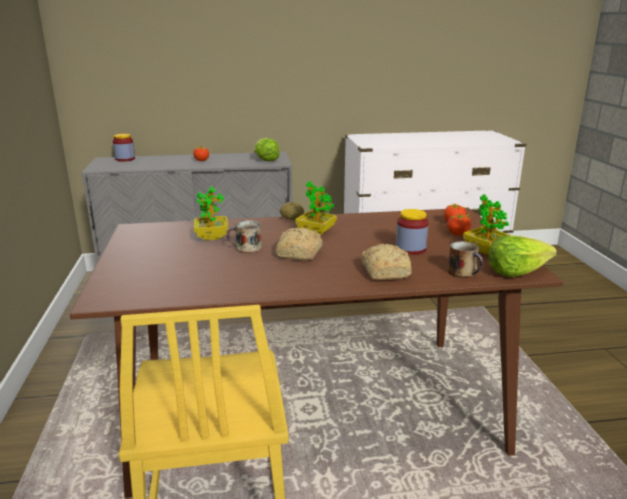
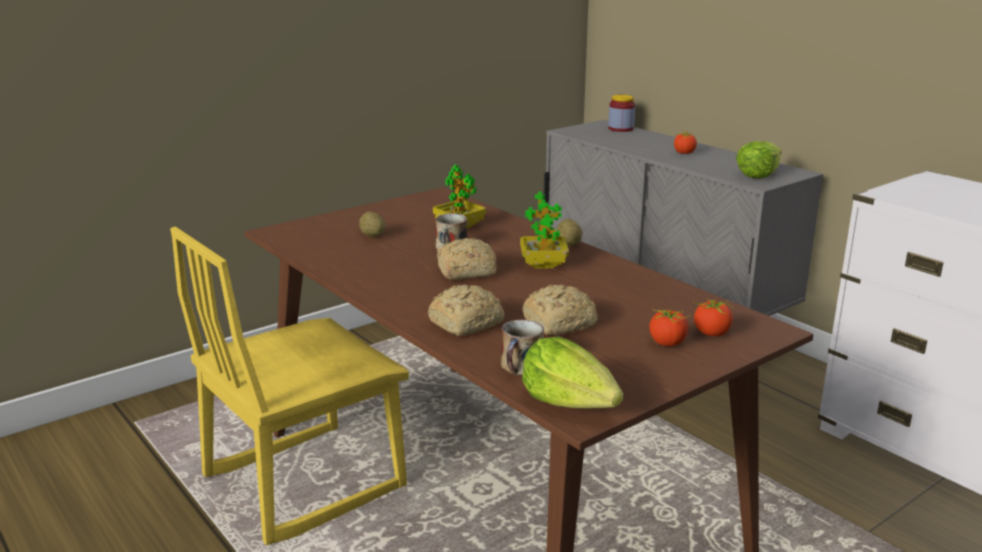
camera: 60 degrees right, 0 degrees up
jar [396,209,428,255] -> bread [522,284,598,335]
potted plant [463,194,510,254] -> none
none -> potato [359,212,385,237]

